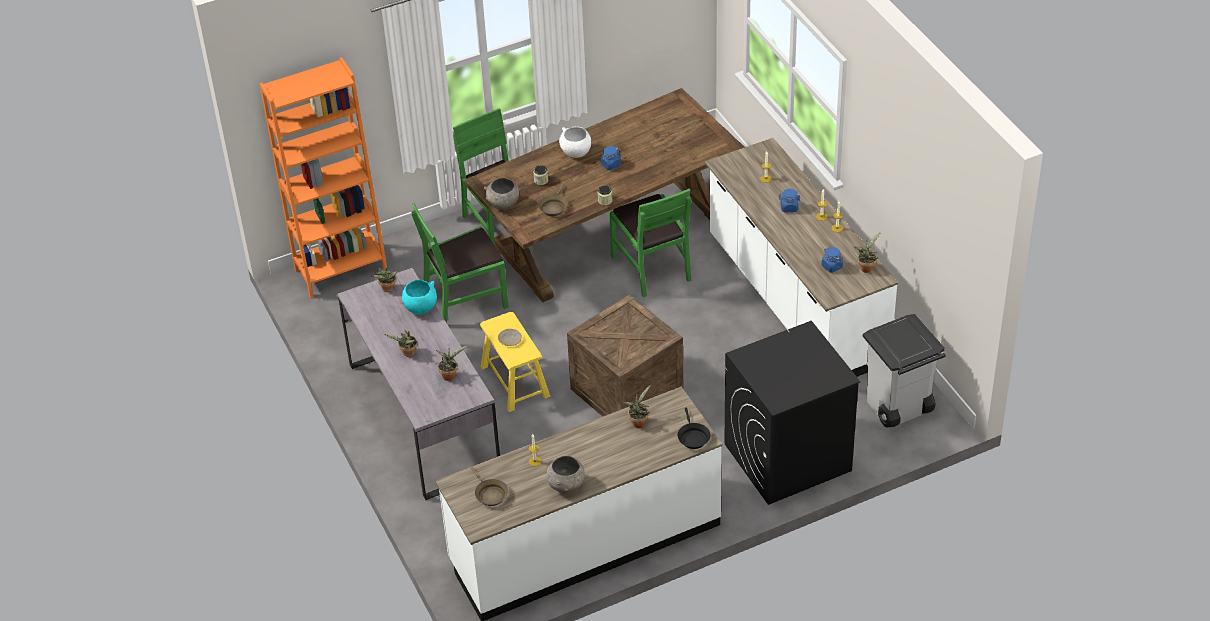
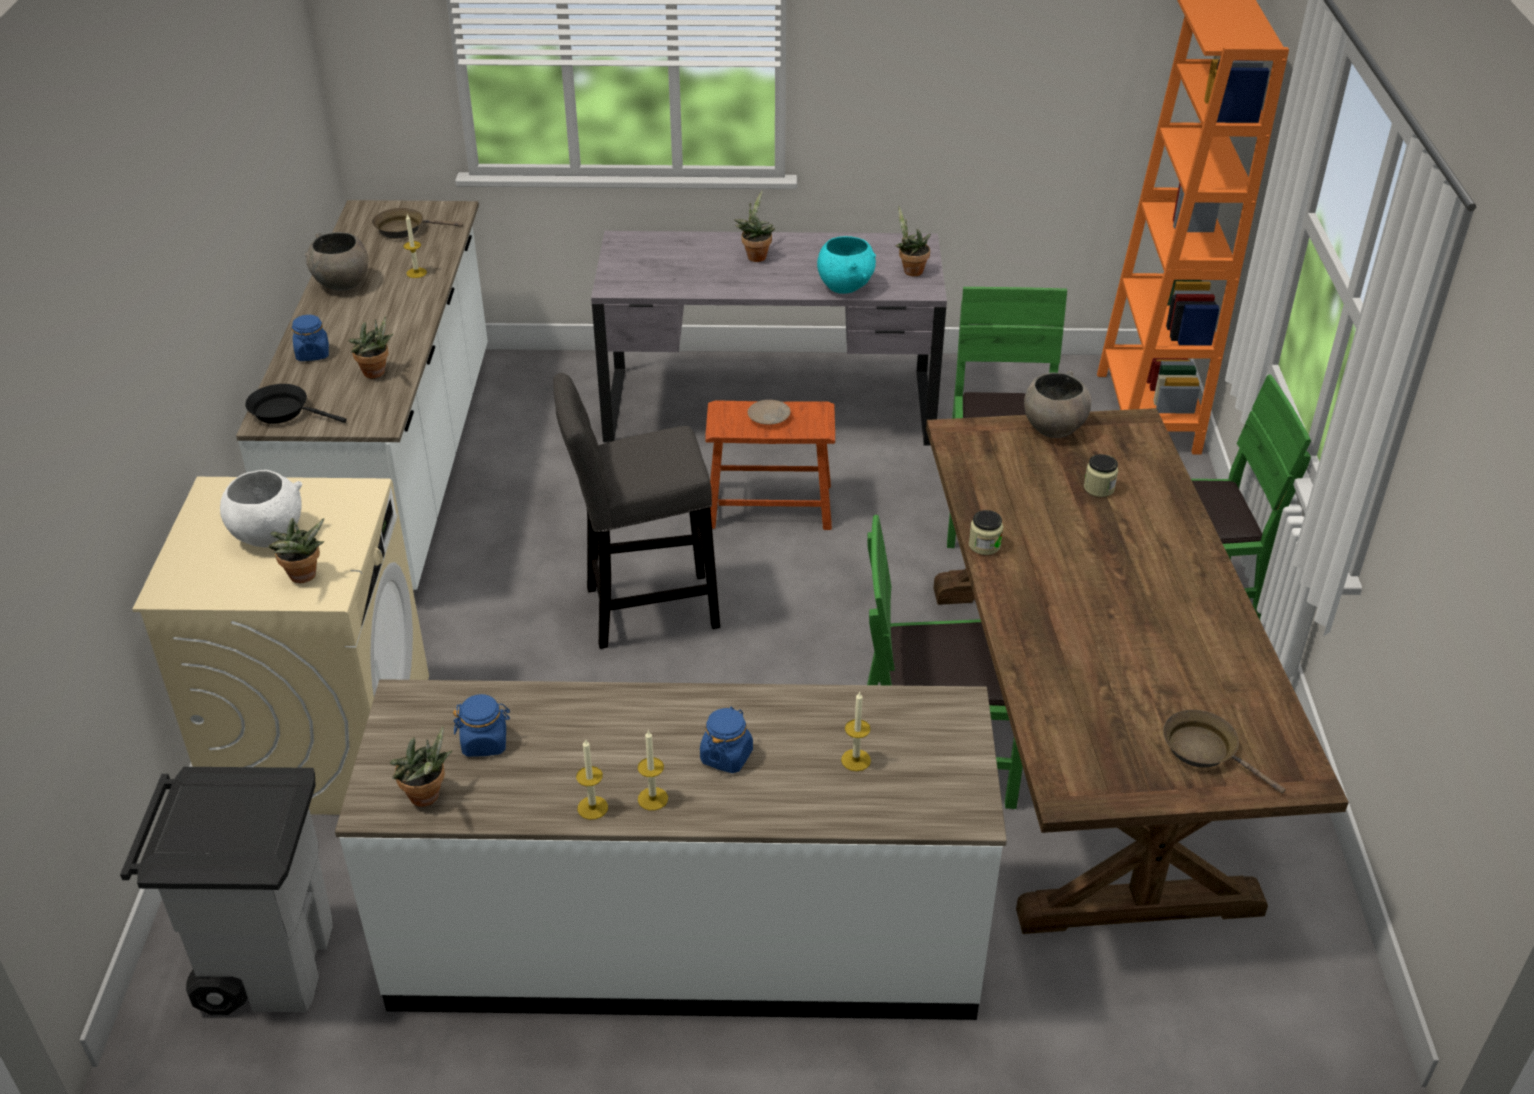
camera: 115 degrees right, 5 degrees down
potted plant [436,346,467,381] -> potted plant moved to [268,518,324,583]
yellow stool [480,312,550,412] -> brown stool [705,400,835,530]
brown frying pan [539,183,568,216] -> brown frying pan moved to [1163,710,1286,794]
white bowl [559,127,591,158] -> white bowl moved to [220,470,302,547]
crate [567,295,683,417] -> grey stool [553,373,720,649]
blue jar [601,146,621,170] -> blue jar moved to [292,315,329,361]
black washing machine [724,321,860,505] -> beige washing machine [132,477,429,815]

